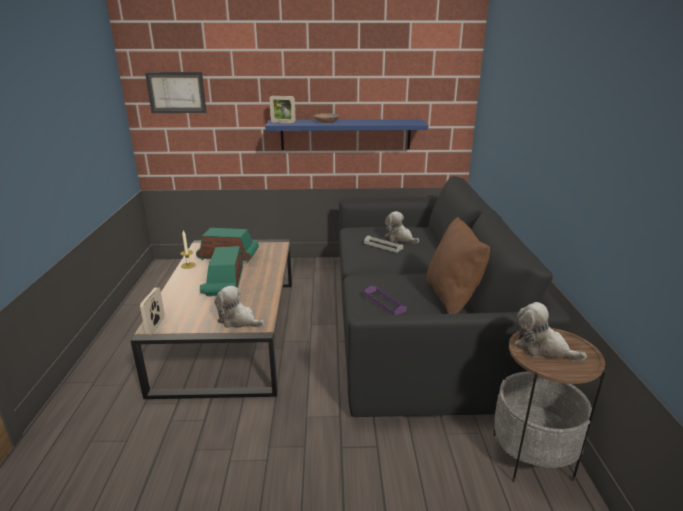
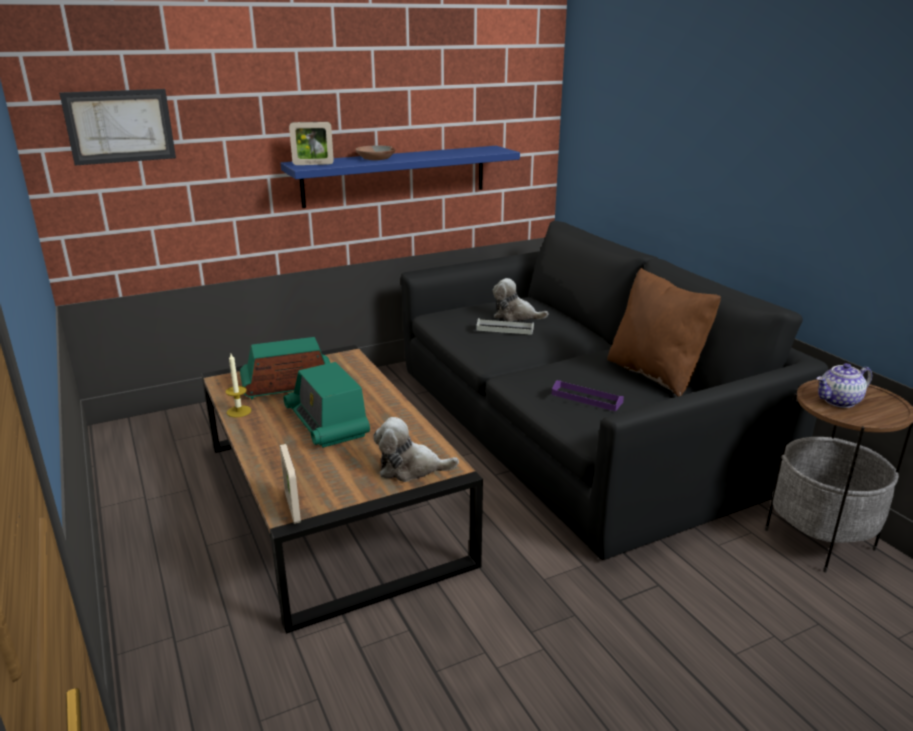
camera: 25 degrees left, 0 degrees up
plush toy [515,302,587,361] -> teapot [816,363,872,408]

